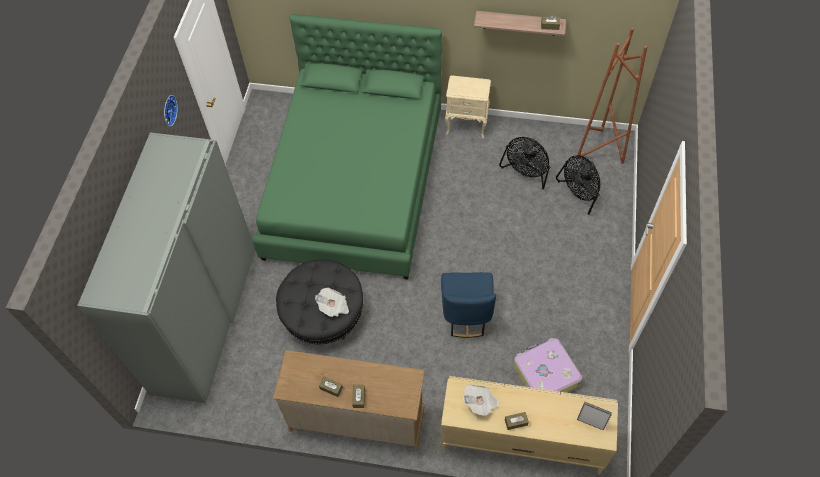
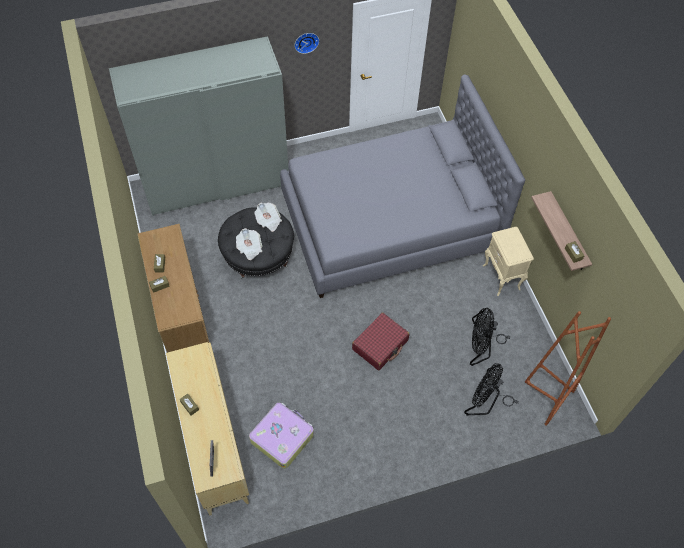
camera: 60 degrees right, 0 degrees up
green bed [252,14,442,279] -> grey bed [280,75,525,298]
blue chair [441,272,496,338] -> none
newspaper [462,384,499,416] -> newspaper moved to [254,203,282,232]
none -> red suitcase [352,313,409,370]

